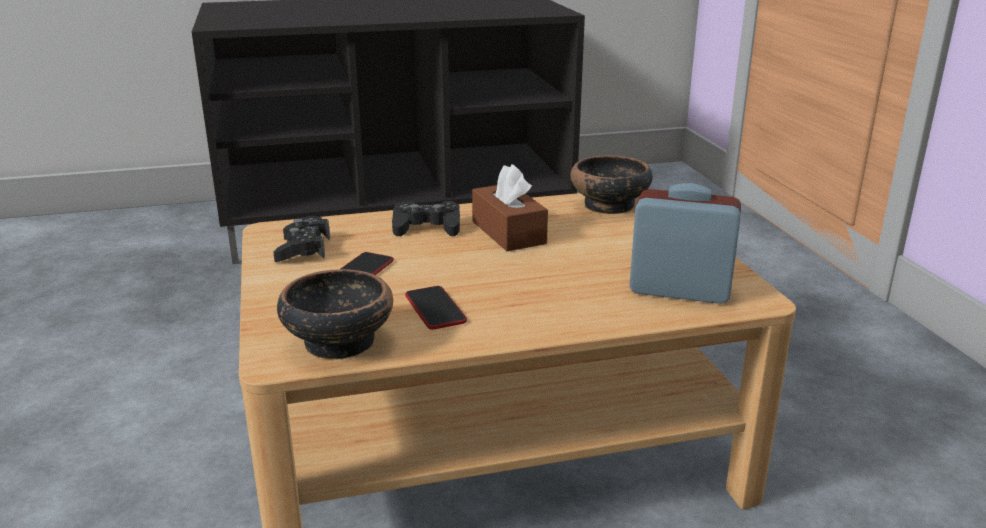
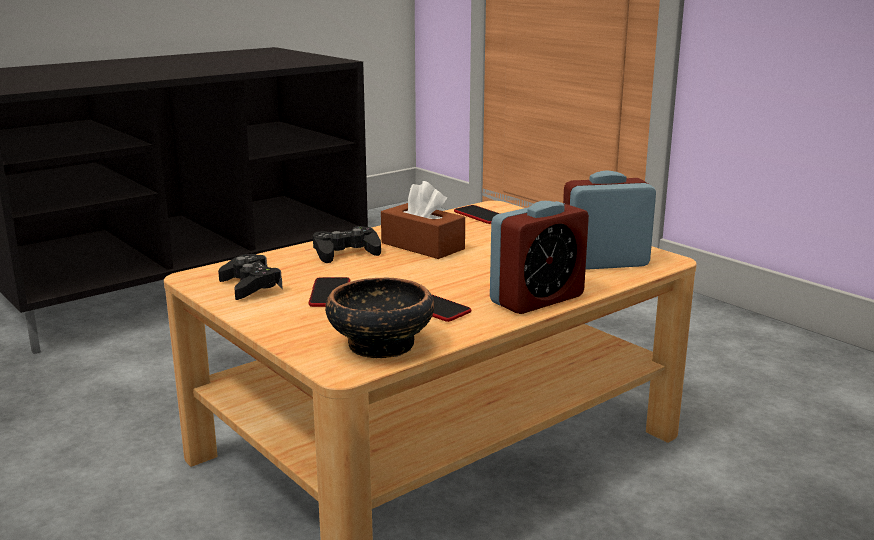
camera: 25 degrees left, 5 degrees down
bowl [570,155,653,214] -> phone [454,205,500,224]
none -> alarm clock [490,201,589,314]

